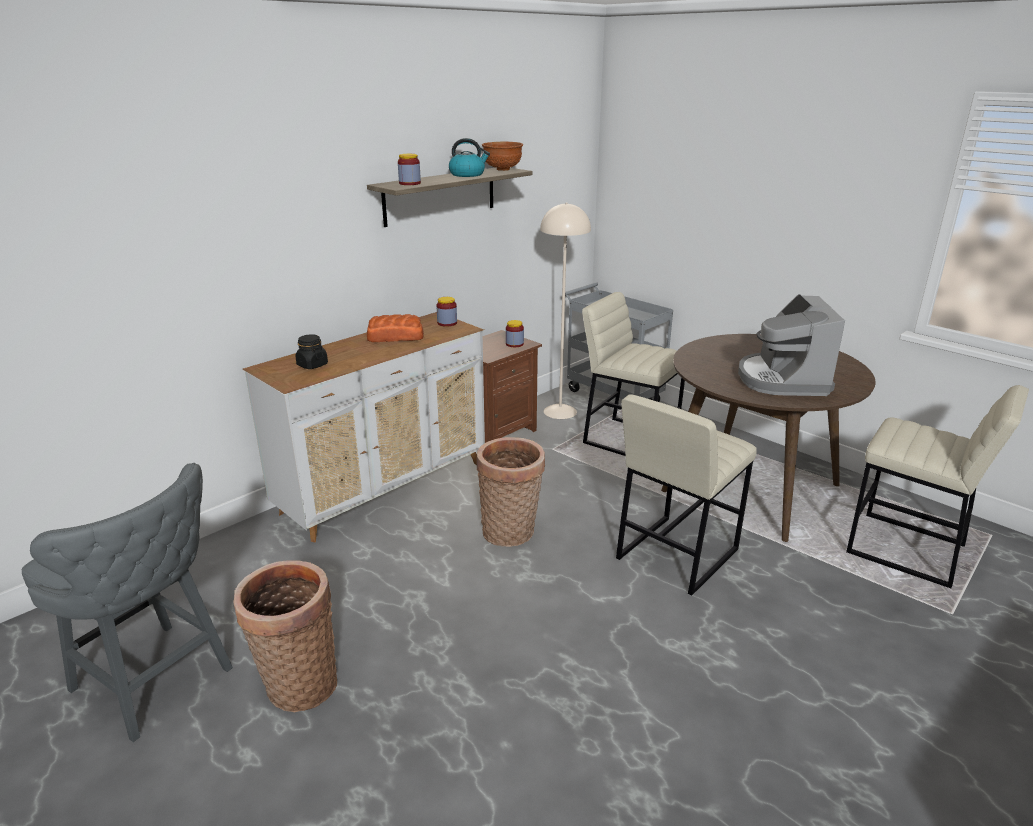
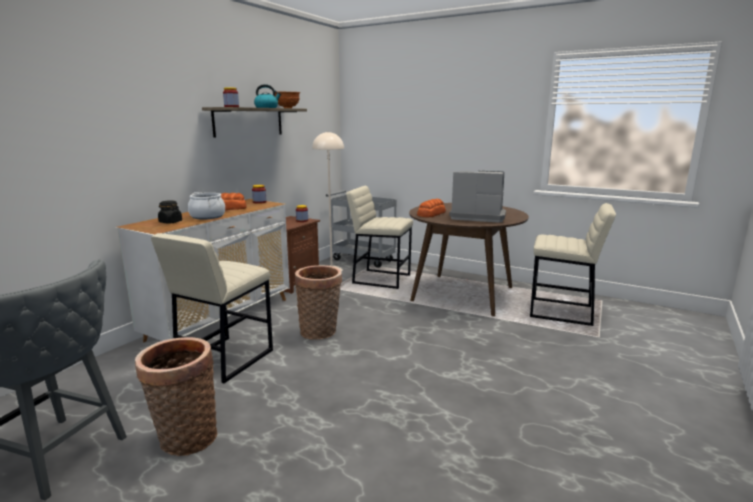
camera: 15 degrees left, 10 degrees down
beige chair [616,394,757,596] -> beige chair moved to [151,233,273,383]
coffee machine [738,294,845,396] -> coffee machine turned 120 degrees clockwise [449,171,506,223]
none -> cooking pot [188,192,225,219]
none -> bread [417,199,446,217]

